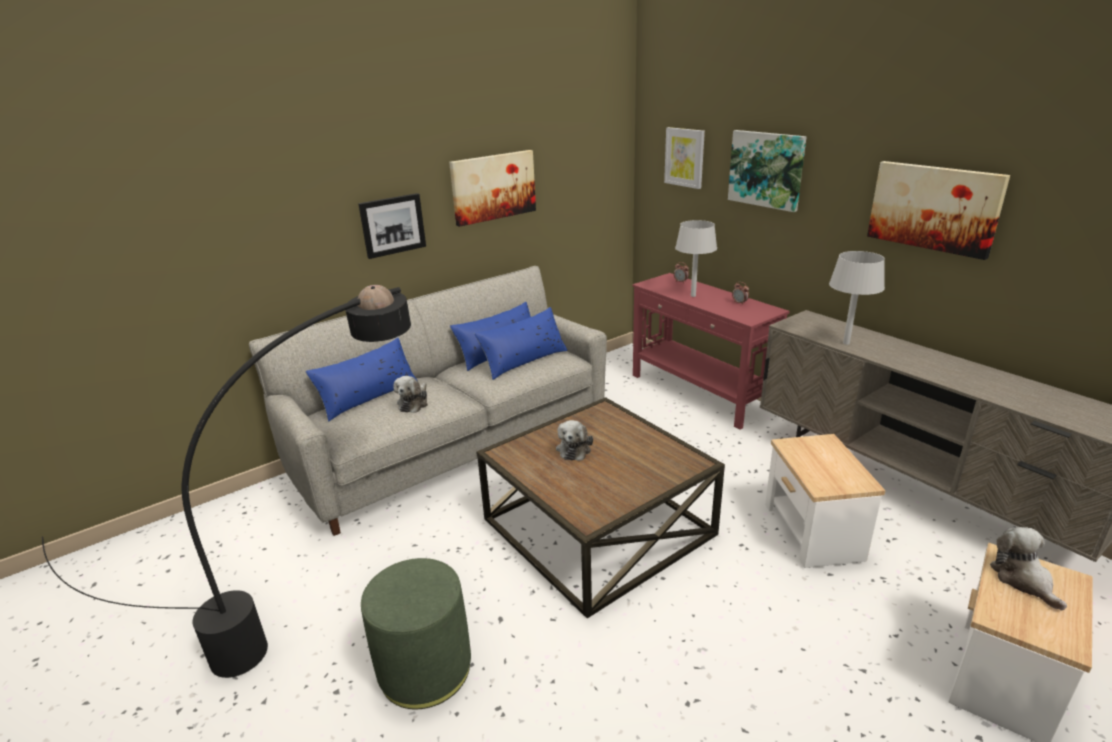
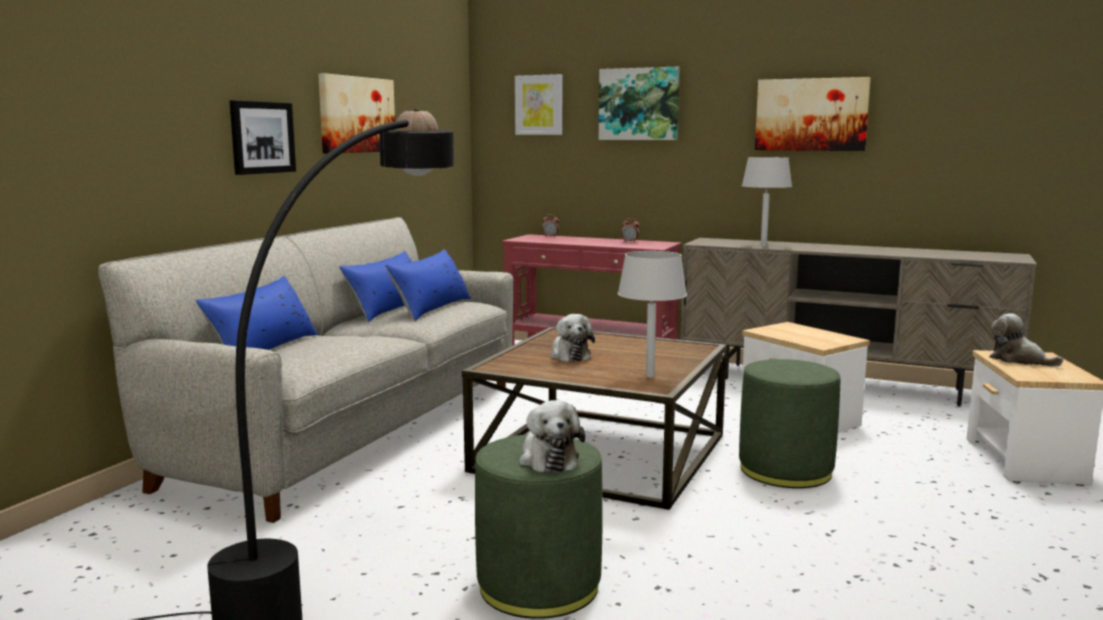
camera: 30 degrees left, 15 degrees down
plush toy [393,376,428,413] -> plush toy moved to [519,400,585,473]
grey table lamp [675,220,717,297] -> grey table lamp moved to [618,251,687,377]
none -> green ottoman [739,359,841,488]

